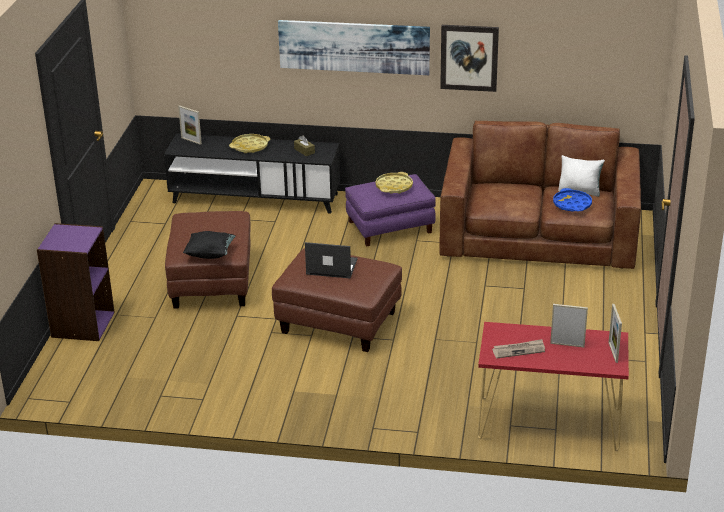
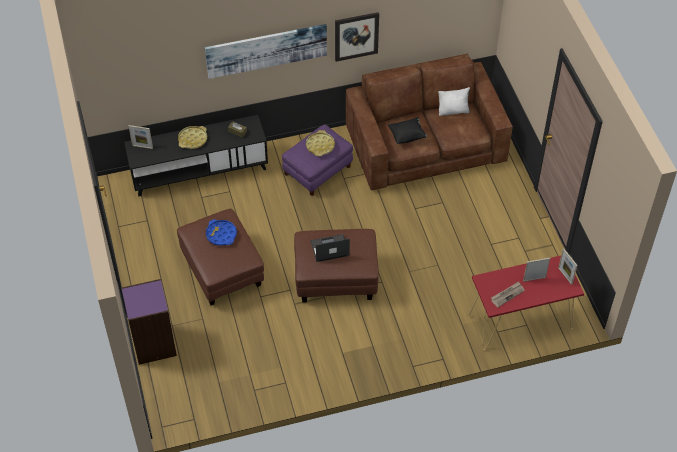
camera: 25 degrees left, 20 degrees up
black pillow [183,231,236,259] -> black pillow moved to [388,117,427,144]
blue tray [553,188,592,211] -> blue tray moved to [206,219,237,246]

